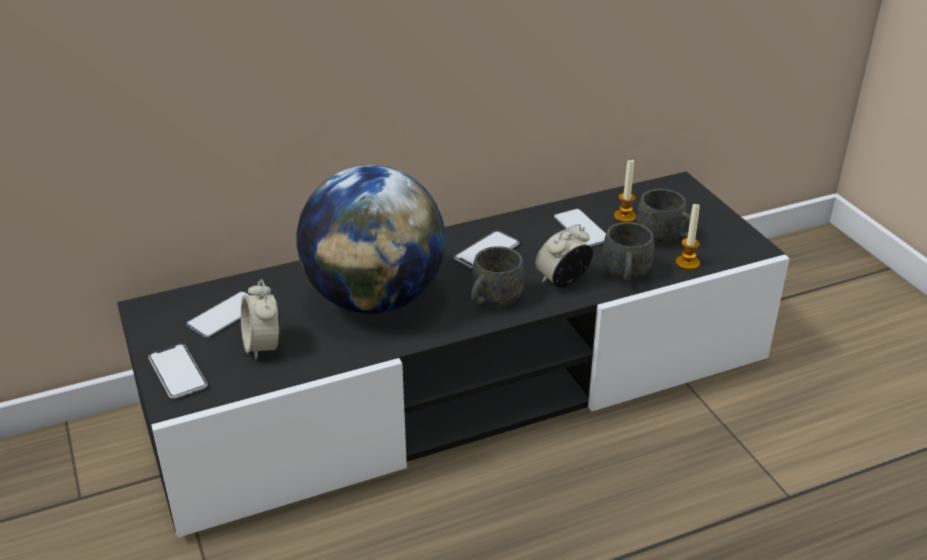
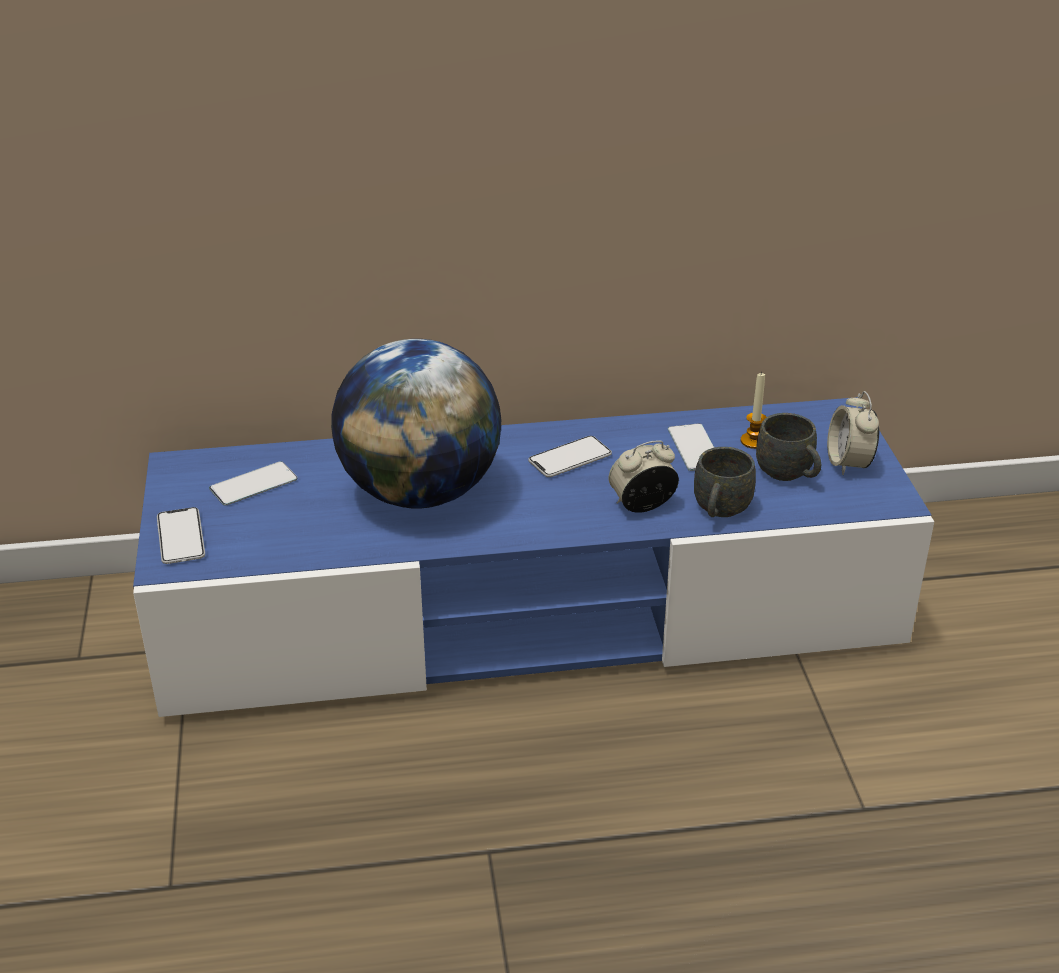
camera: 15 degrees right, 0 degrees up
black tv stand [117,172,790,538] -> blue tv stand [133,397,934,717]
alarm clock [241,279,281,360] -> alarm clock moved to [827,391,879,475]
grey mug [471,246,524,307] -> none
candle [676,203,700,270] -> none

